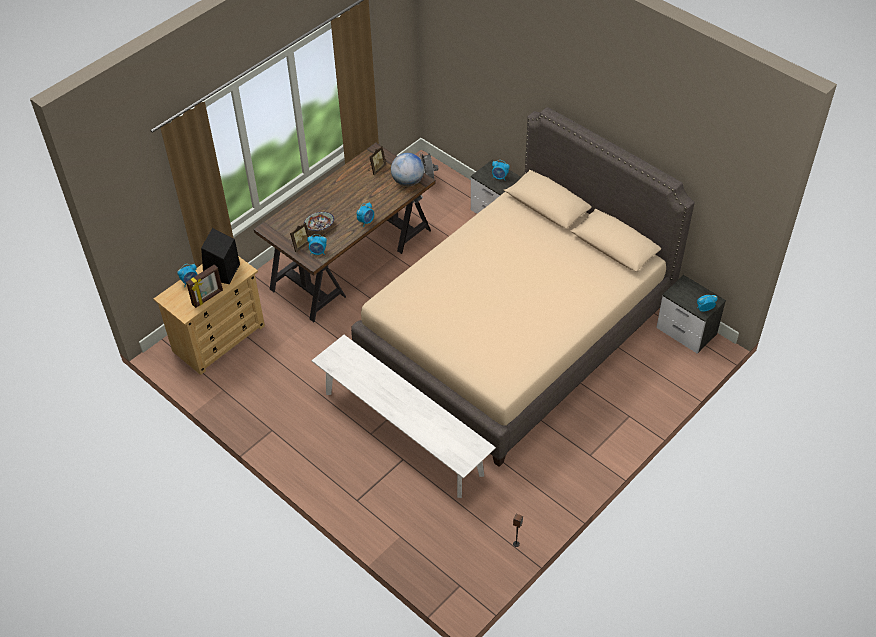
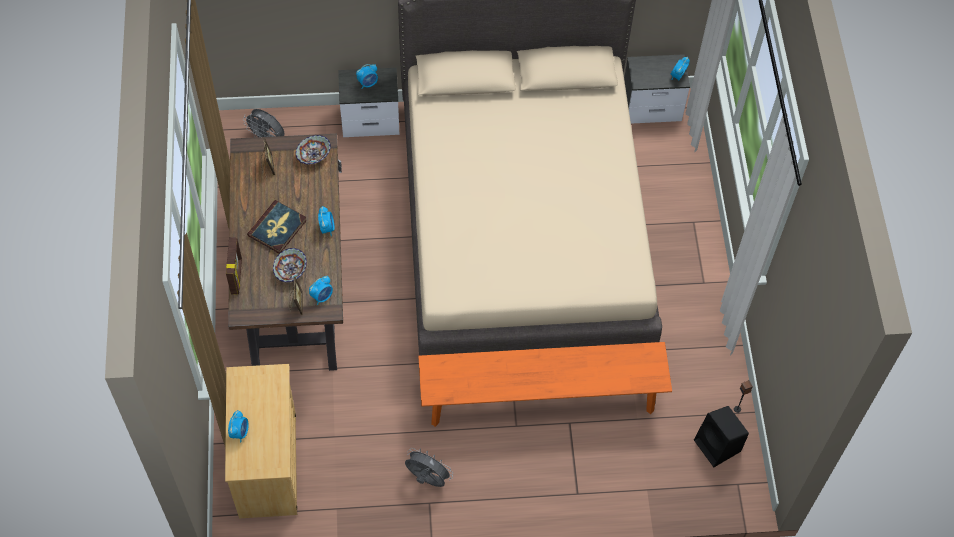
camera: 50 degrees left, 10 degrees up
picture frame [186,265,223,308] -> picture frame moved to [226,237,242,294]
black speaker [201,228,240,284] -> black speaker moved to [694,406,749,467]
white bench [312,335,496,498] -> orange bench [418,342,672,427]
globe [391,153,424,186] -> bowl [296,135,331,164]
none -> book [247,200,307,253]
none -> grey fan [405,448,453,487]

